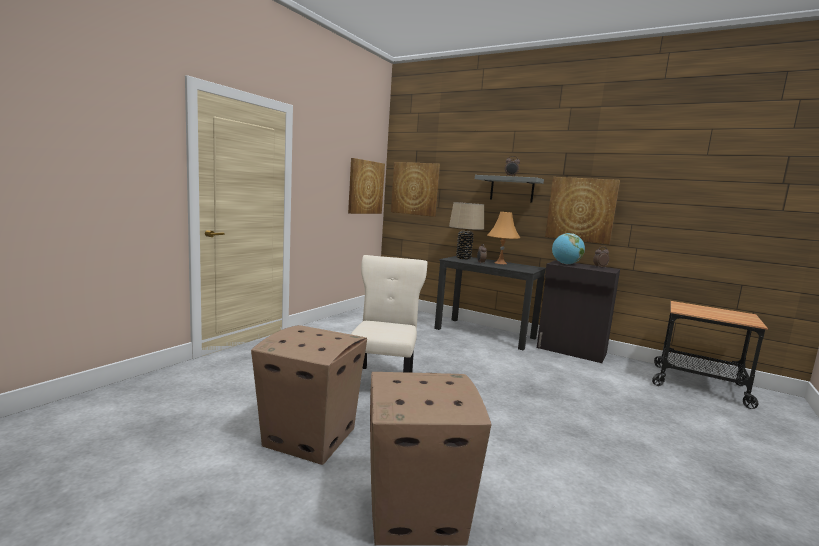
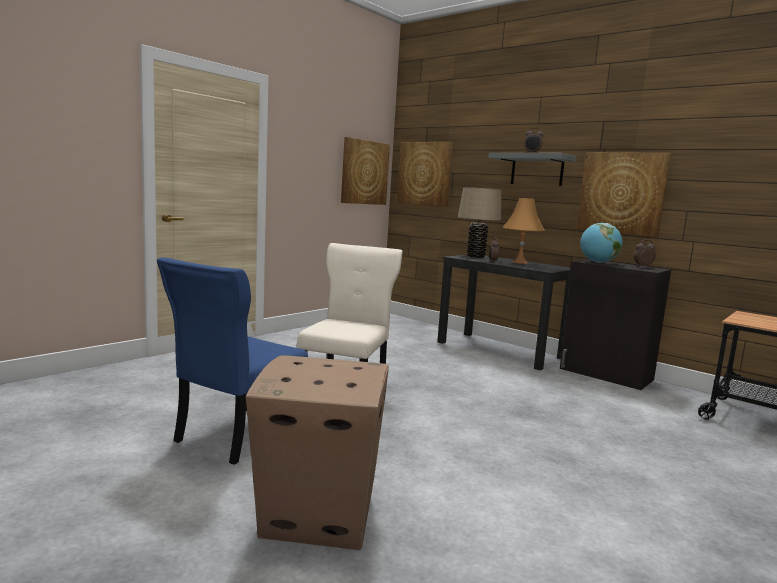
camera: 10 degrees right, 0 degrees up
cardboard box [251,325,367,465] -> blue chair [157,257,308,465]

